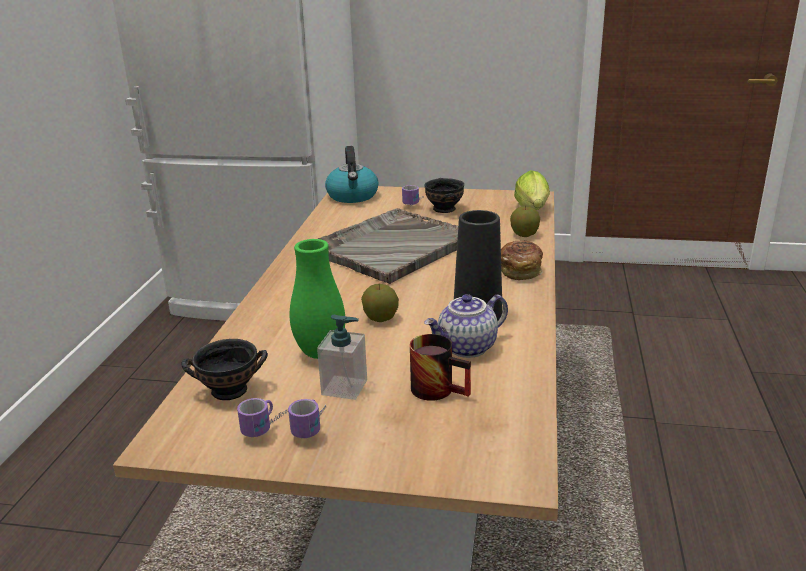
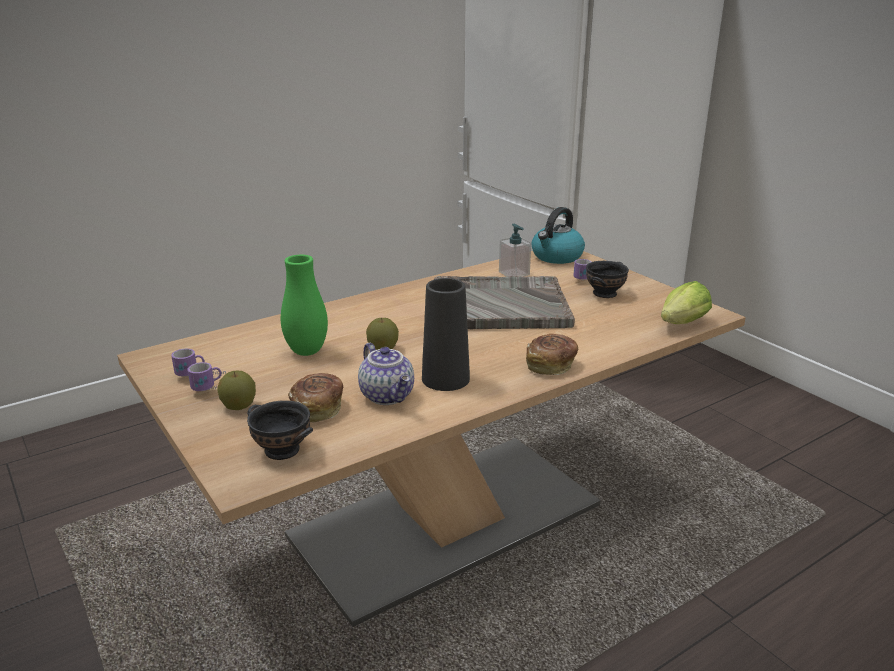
camera: 45 degrees right, 0 degrees up
black bowl [181,339,268,400] -> black bowl moved to [247,400,313,460]
soap dispenser [317,315,367,400] -> soap dispenser moved to [499,224,531,277]
mug [410,334,471,401] -> bread [288,373,343,422]
teapot [424,294,508,358] -> teapot turned 135 degrees counterclockwise [358,343,414,405]
apple [510,207,540,237] -> apple moved to [217,371,256,410]

